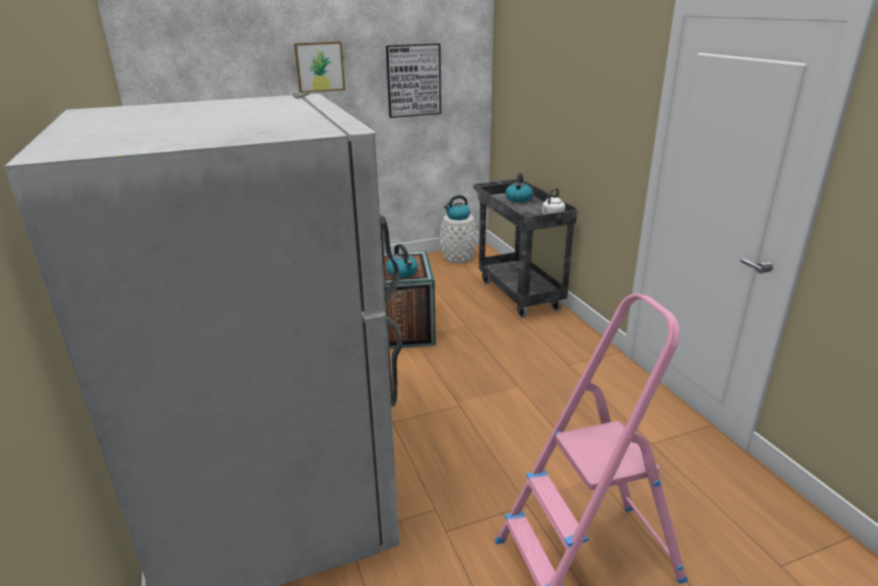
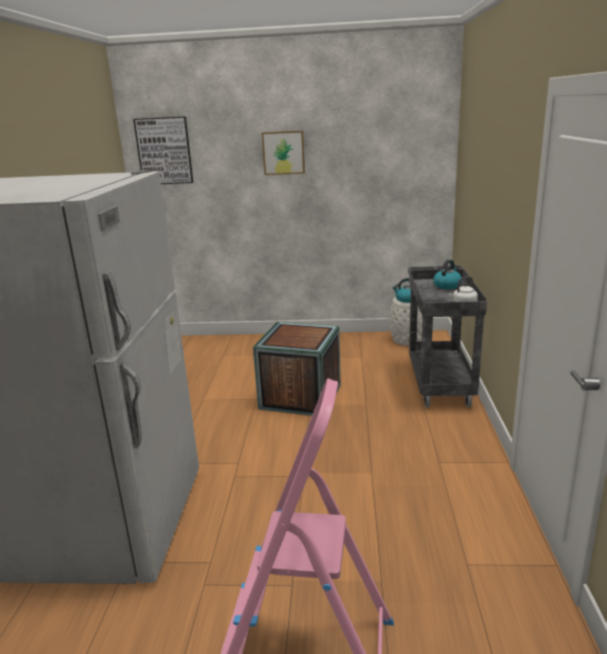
camera: 25 degrees right, 5 degrees down
picture [386,43,441,118] -> picture moved to [133,116,193,184]
kettle [386,244,418,278] -> none

